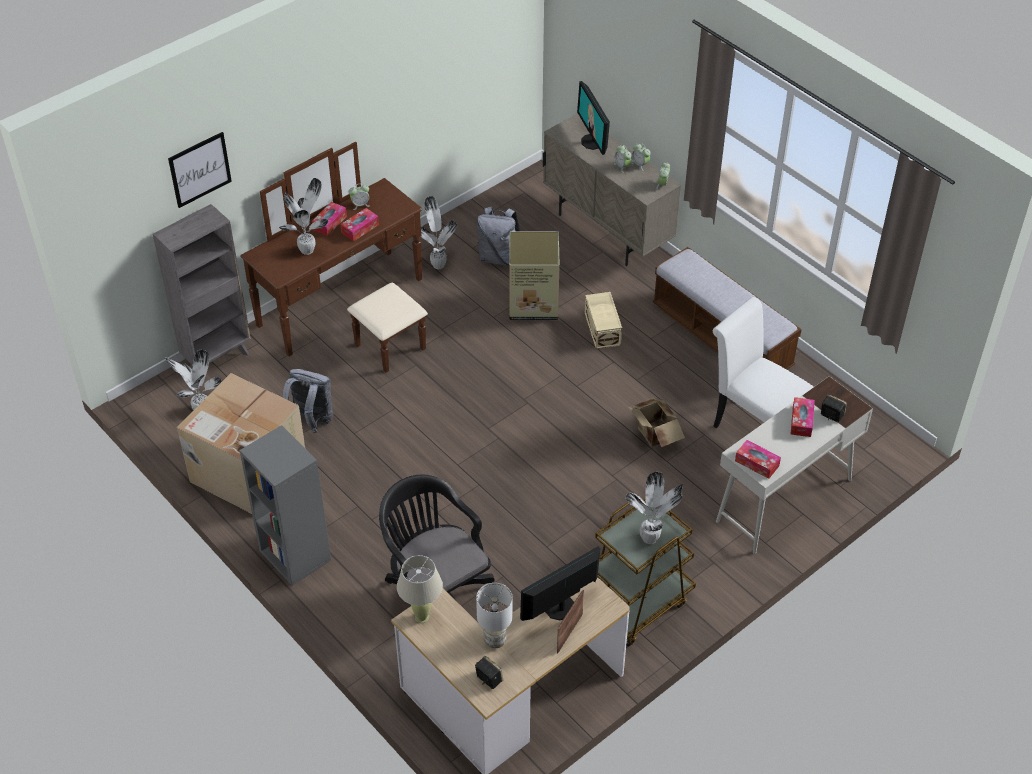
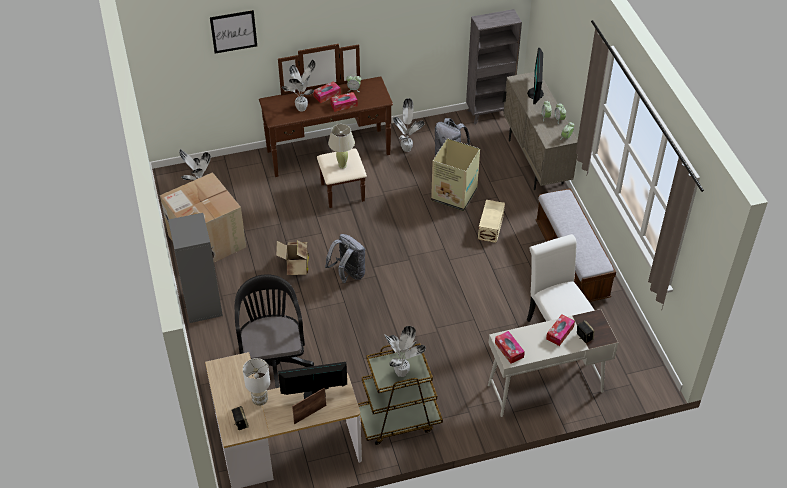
camera: 25 degrees right, 0 degrees up
grey bookcase [153,204,251,380] -> grey bookcase moved to [466,9,522,124]
grey backpack [282,369,333,433] -> grey backpack moved to [325,234,365,283]
beige table lamp [397,555,443,623] -> beige table lamp moved to [328,124,355,169]
cardboard box [629,397,685,447] -> cardboard box moved to [276,240,309,275]

